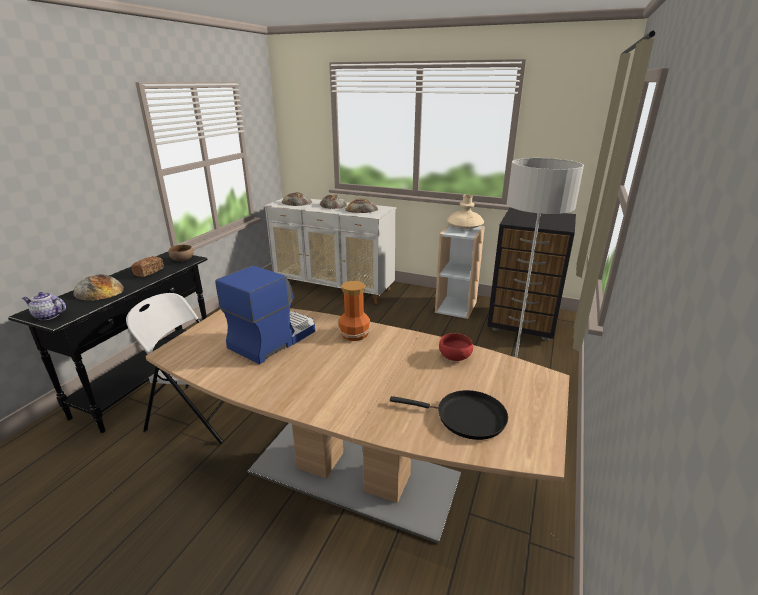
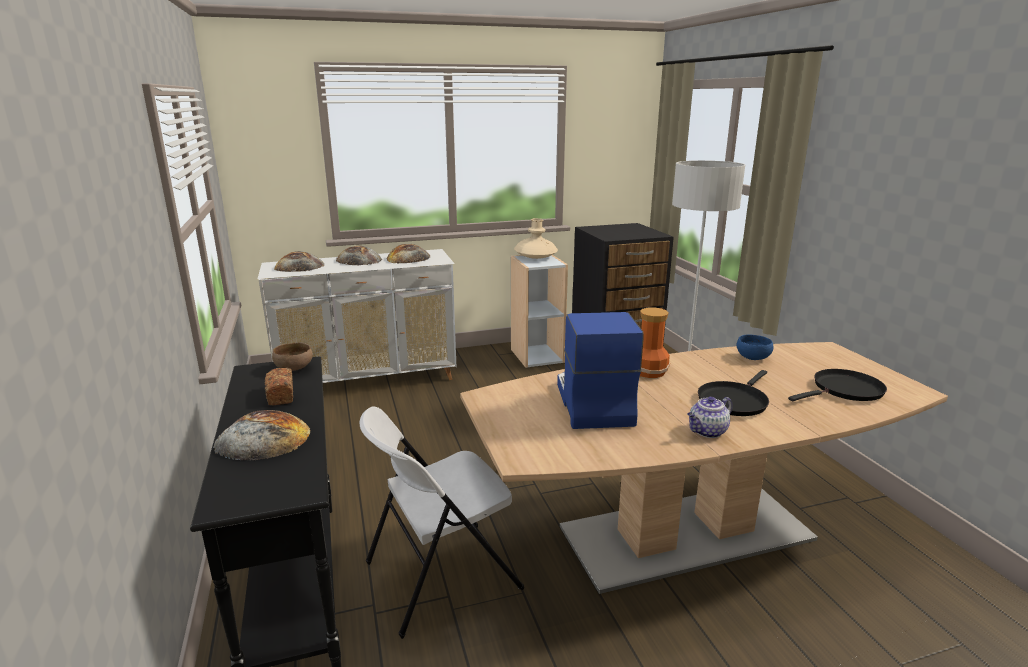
camera: 40 degrees left, 5 degrees down
teapot [22,292,66,320] -> teapot moved to [687,397,732,438]
red bowl [439,333,473,361] -> blue bowl [736,335,773,360]
none -> black frying pan [698,370,769,416]

